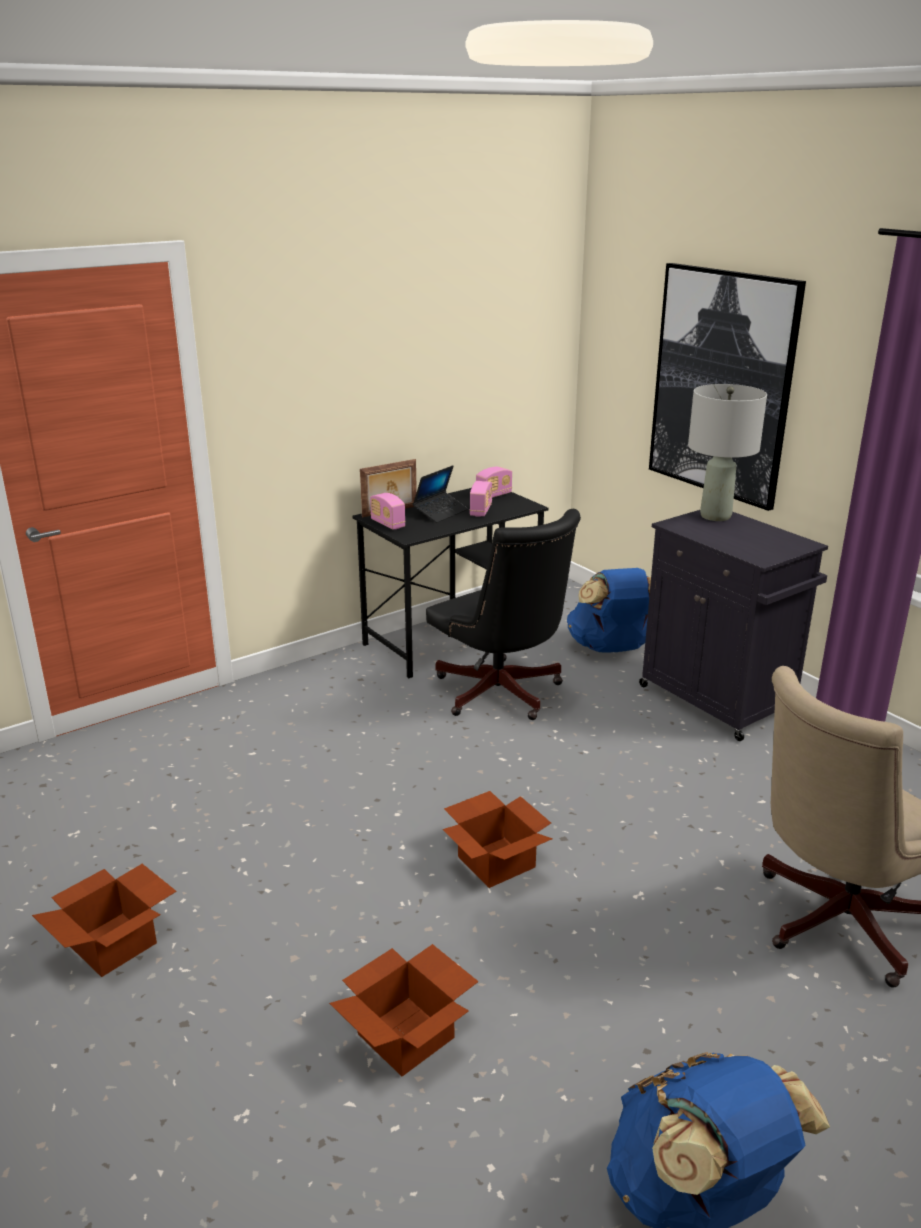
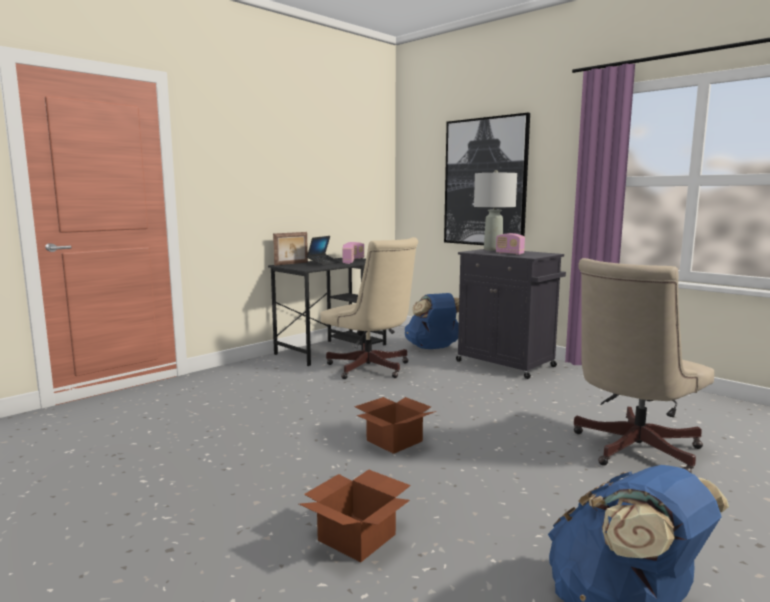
camera: 10 degrees left, 15 degrees down
cardboard box [32,864,177,977] -> none
radio [370,493,406,530] -> radio moved to [496,233,525,255]
black office chair [426,509,581,720] -> beige office chair [321,237,418,379]

